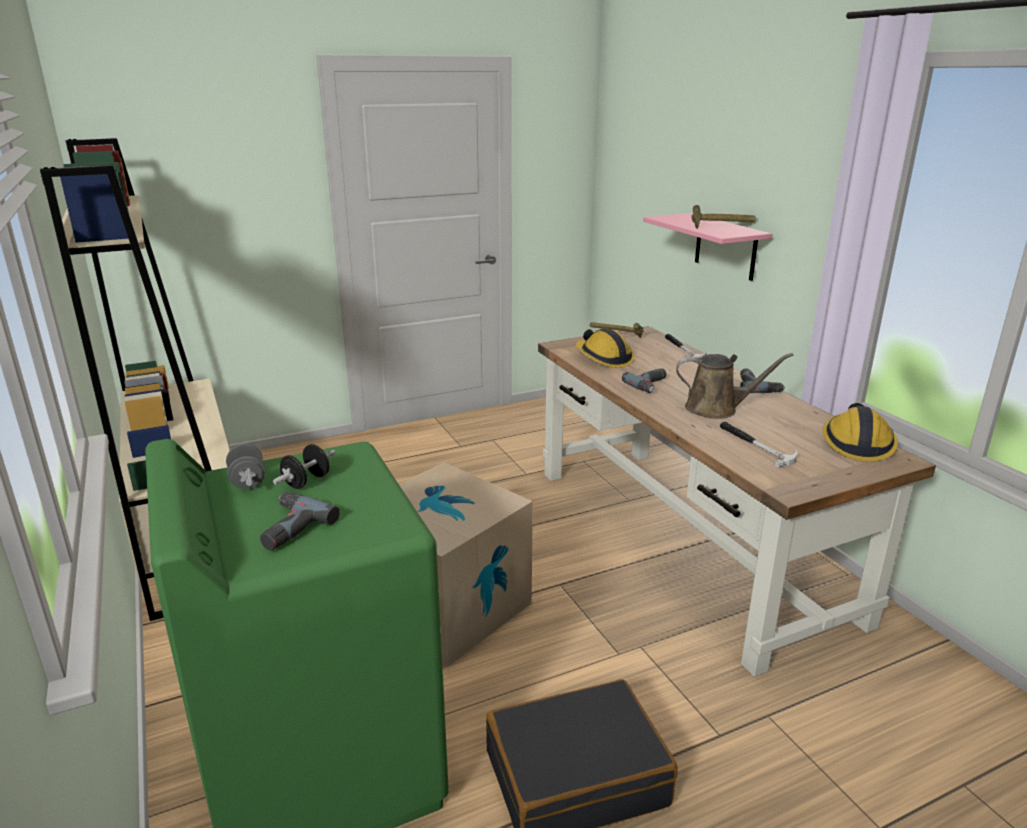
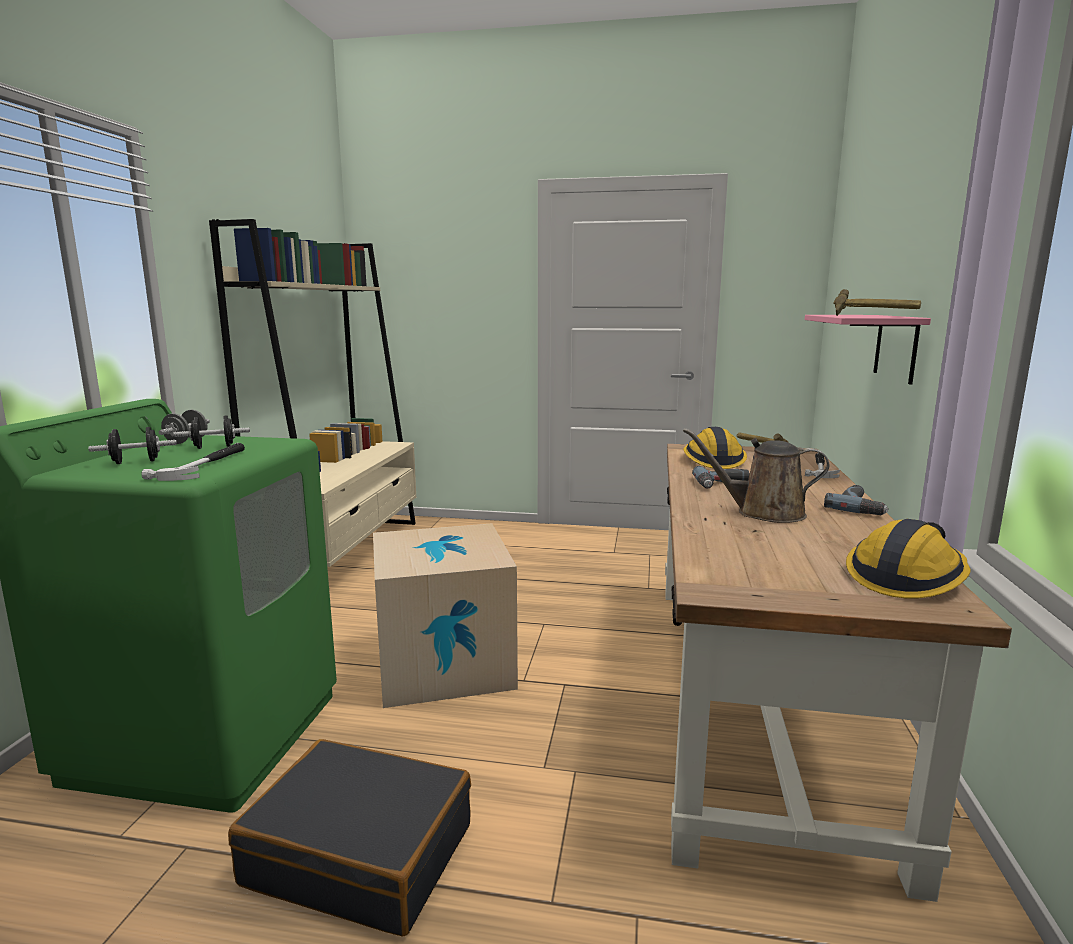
camera: 35 degrees right, 10 degrees down
power drill [260,492,340,550] -> black dumbbell [88,427,177,464]
brown watering can [676,353,794,419] -> brown watering can turned 150 degrees clockwise [683,428,829,523]
hammer [720,422,797,468] -> hammer moved to [141,443,245,481]

